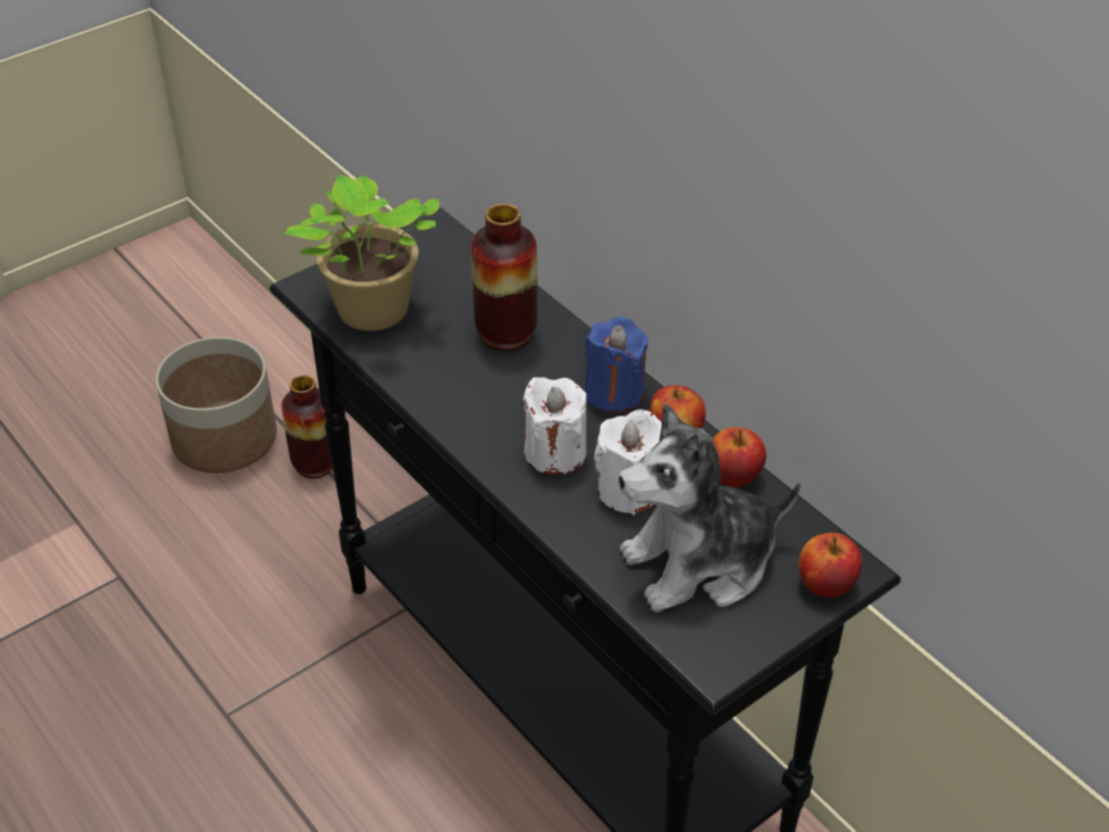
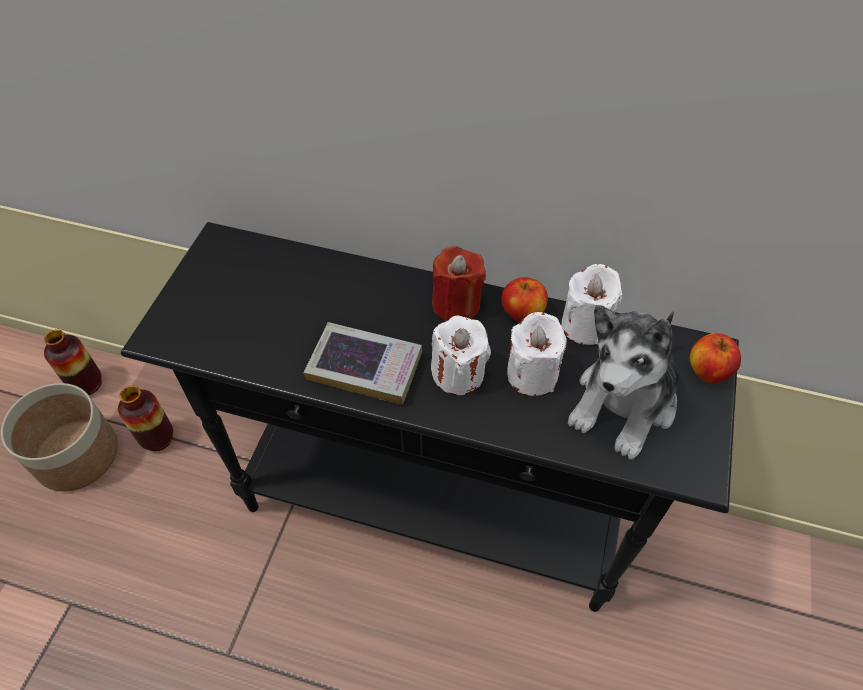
camera: 35 degrees left, 10 degrees up
potted plant [284,175,439,331] -> none
vase [471,204,538,351] -> vase moved to [44,329,102,395]
blue candle [584,317,649,412] -> red candle [432,246,486,322]
apple [712,427,766,487] -> white candle [561,264,622,345]
none -> book [304,322,422,405]

